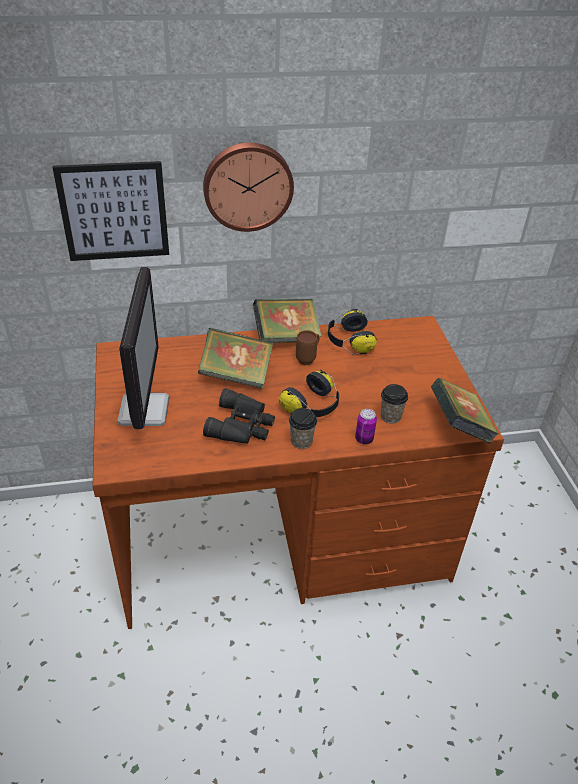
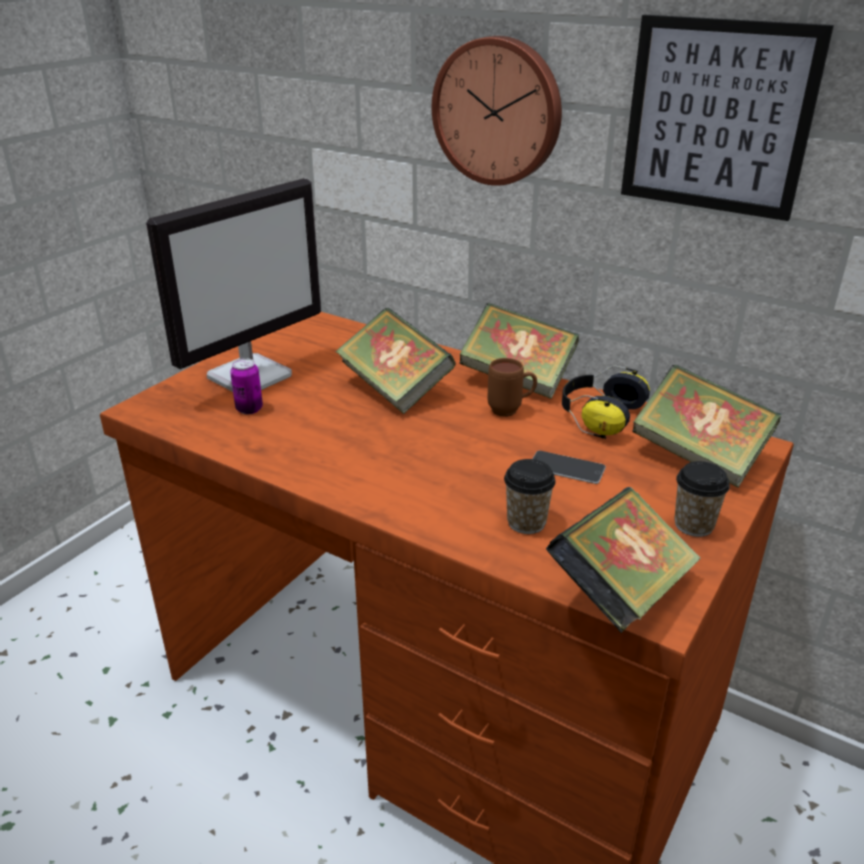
camera: 45 degrees right, 10 degrees down
picture [52,161,169,261] -> picture moved to [621,15,834,221]
black binoculars [203,388,275,444] -> none
headphones [279,370,339,417] -> none
cup [289,408,317,449] -> cup moved to [674,461,730,537]
can [355,409,377,444] -> can moved to [230,358,263,414]
none -> phone [533,451,606,484]
none -> book [632,365,782,488]

